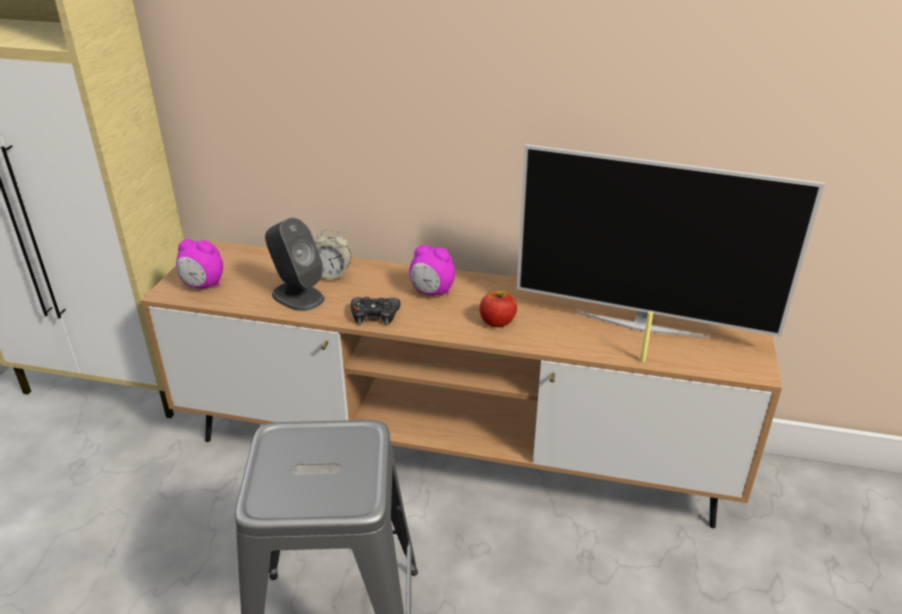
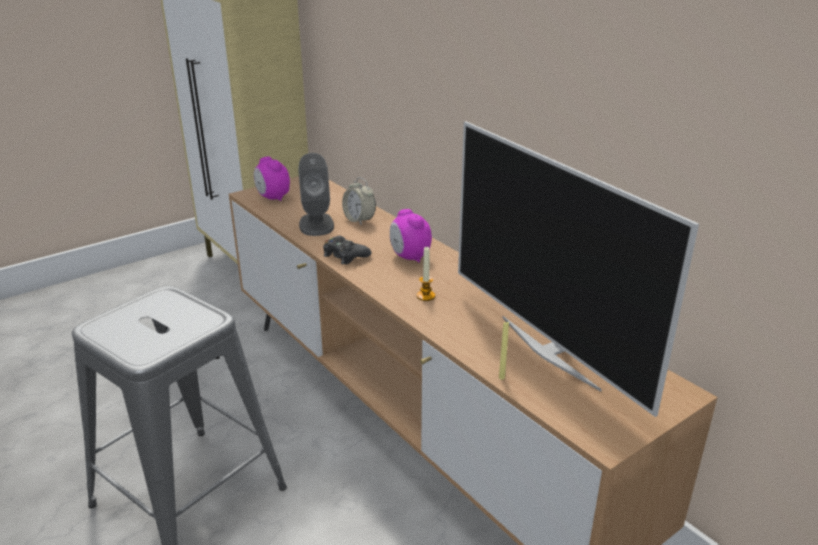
camera: 40 degrees right, 5 degrees down
apple [480,291,517,327] -> candle [417,246,435,301]

